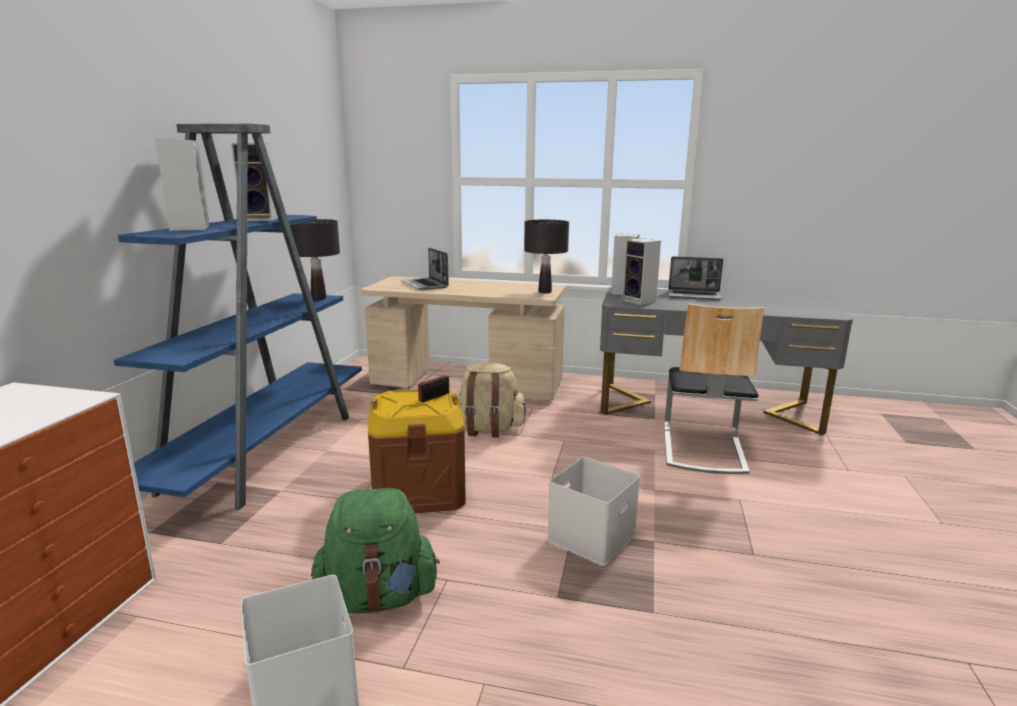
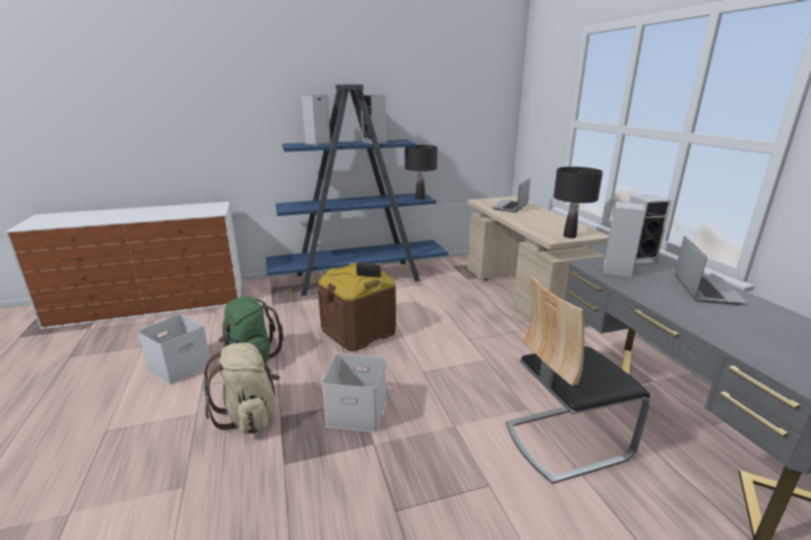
camera: 60 degrees right, 5 degrees up
beige backpack [456,362,526,438] -> beige backpack moved to [203,343,280,434]
laptop [668,256,723,300] -> laptop turned 150 degrees counterclockwise [675,236,748,305]

